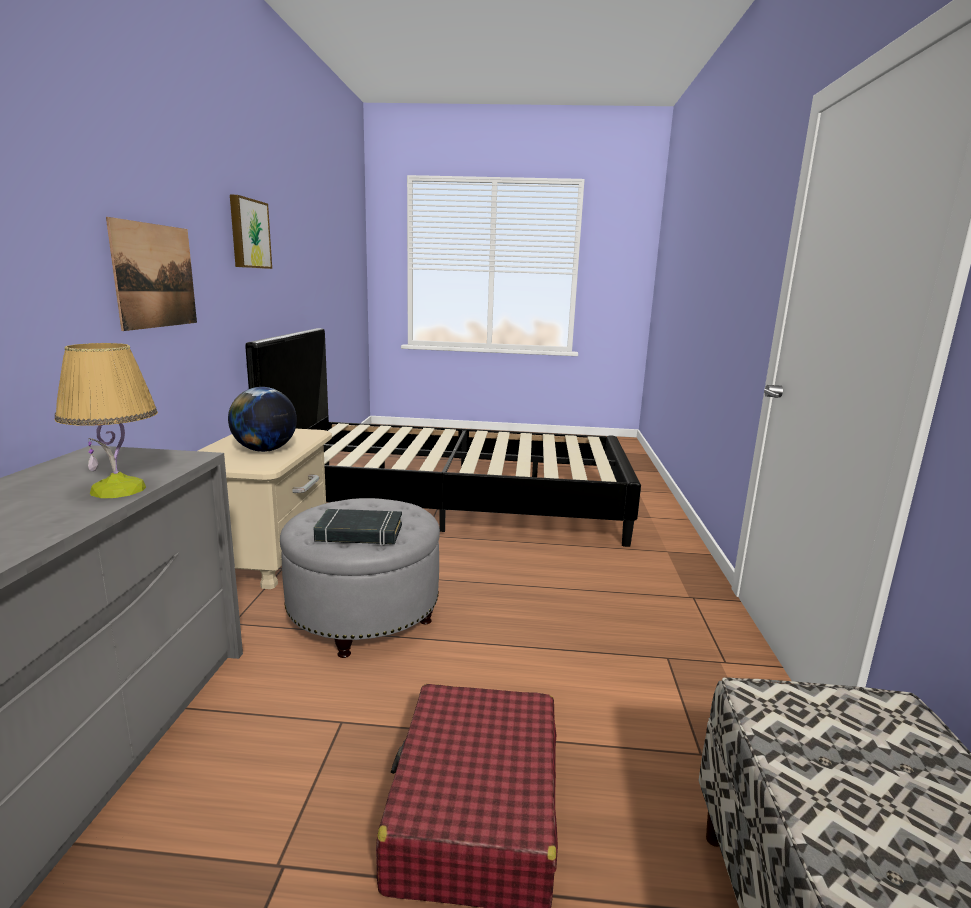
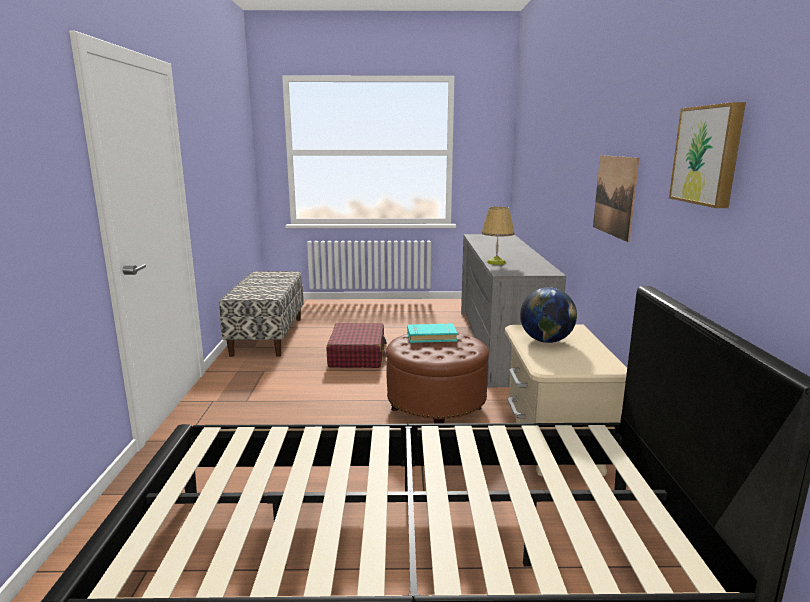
camera: 175 degrees right, 0 degrees up
grey ottoman [280,498,440,658] -> brown ottoman [386,333,489,424]
black book [313,509,402,545] -> turquoise book [407,323,458,343]

